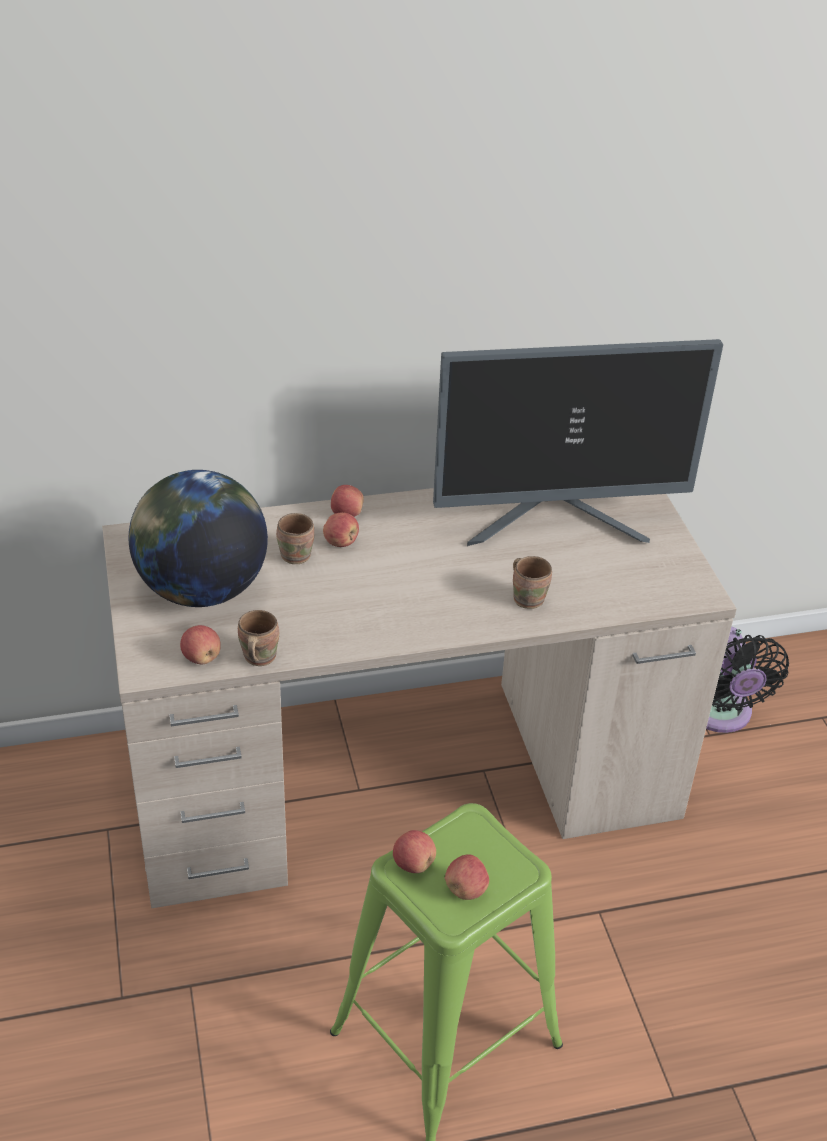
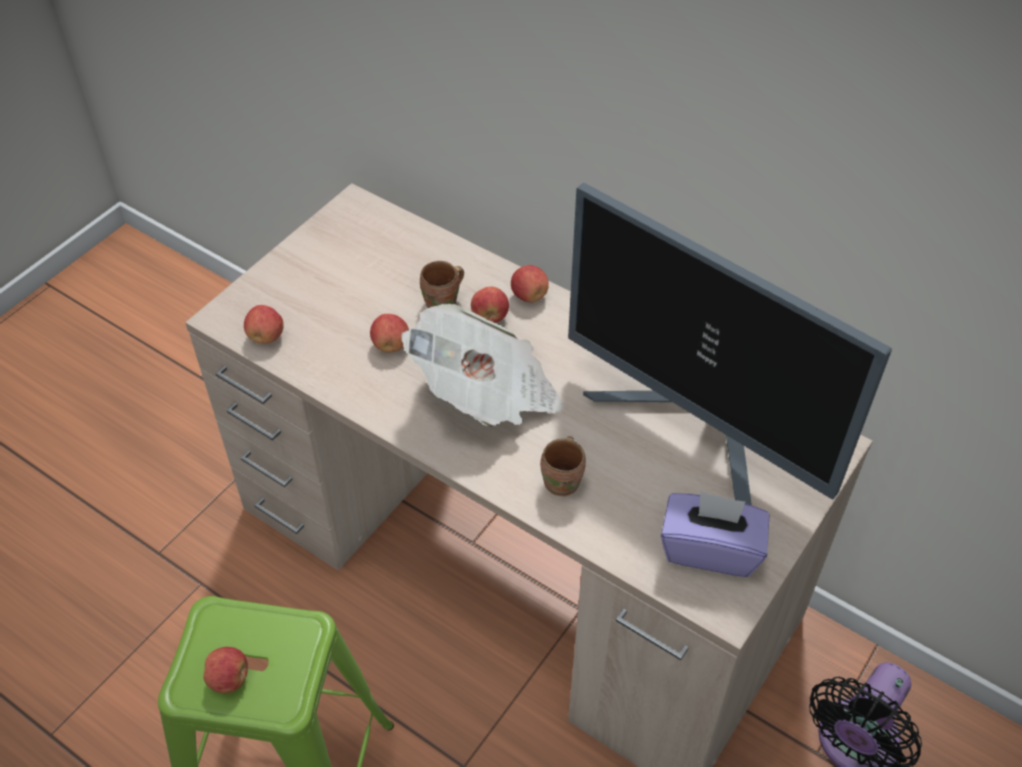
camera: 50 degrees right, 10 degrees up
globe [128,470,268,607] -> none
brown mug [238,610,279,666] -> none
apple [393,830,436,873] -> apple moved to [370,314,409,353]
none -> newspaper [401,304,564,427]
none -> purple tissue box [661,491,769,577]

